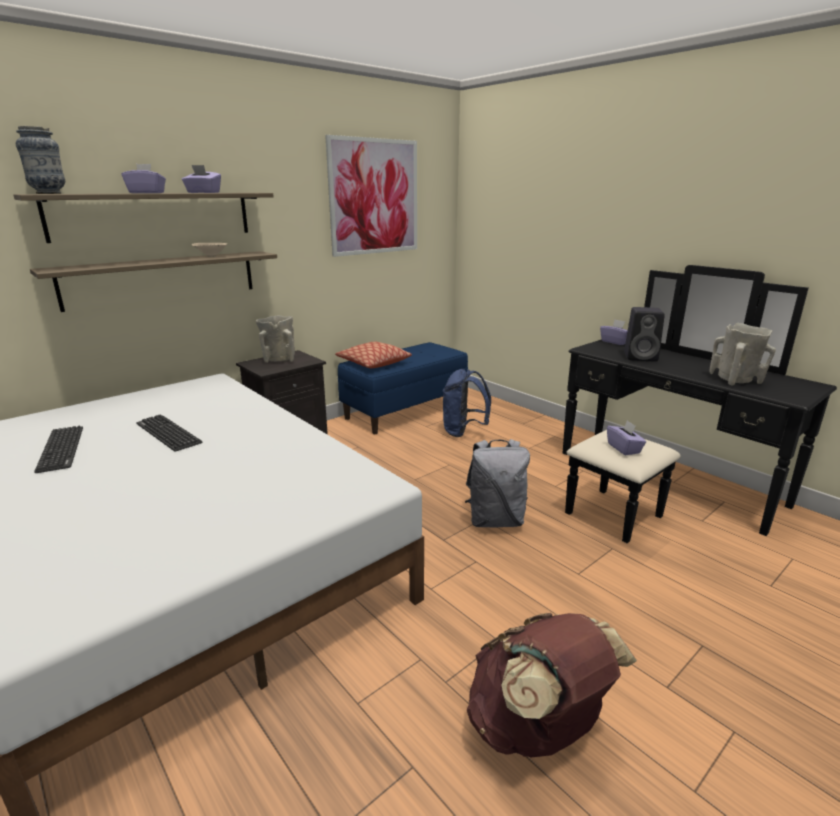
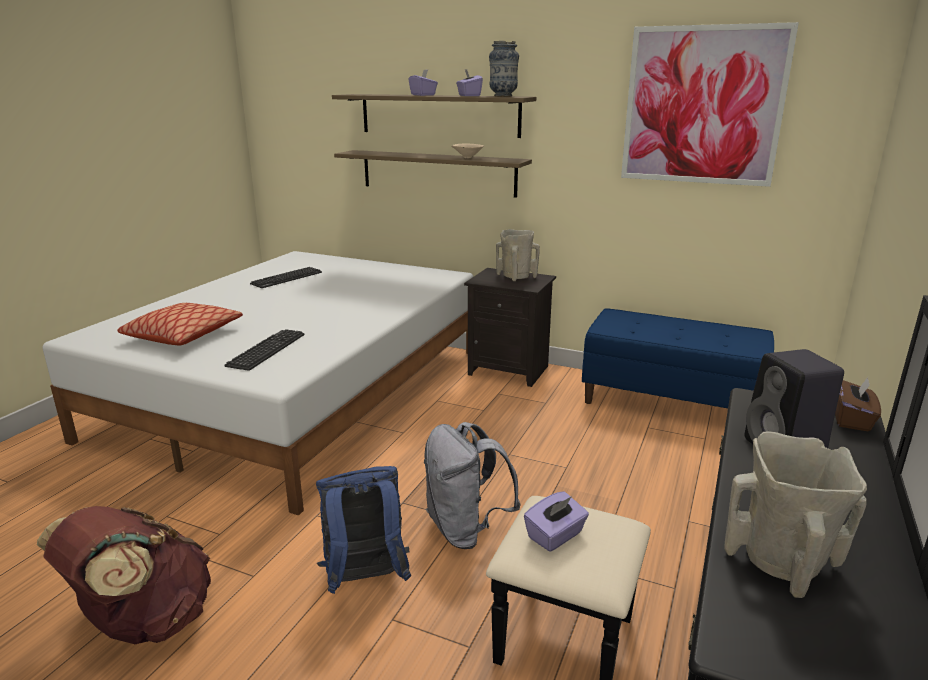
camera: 65 degrees right, 0 degrees up
vase [16,126,65,194] -> vase moved to [489,41,519,96]
keyboard [137,415,203,452] -> keyboard moved to [224,329,305,371]
pillow [335,342,412,368] -> pillow moved to [117,303,243,346]
blue backpack [443,369,491,437] -> blue backpack moved to [316,466,412,594]
purple tissue box [600,320,628,345] -> brown tissue box [835,377,881,431]

